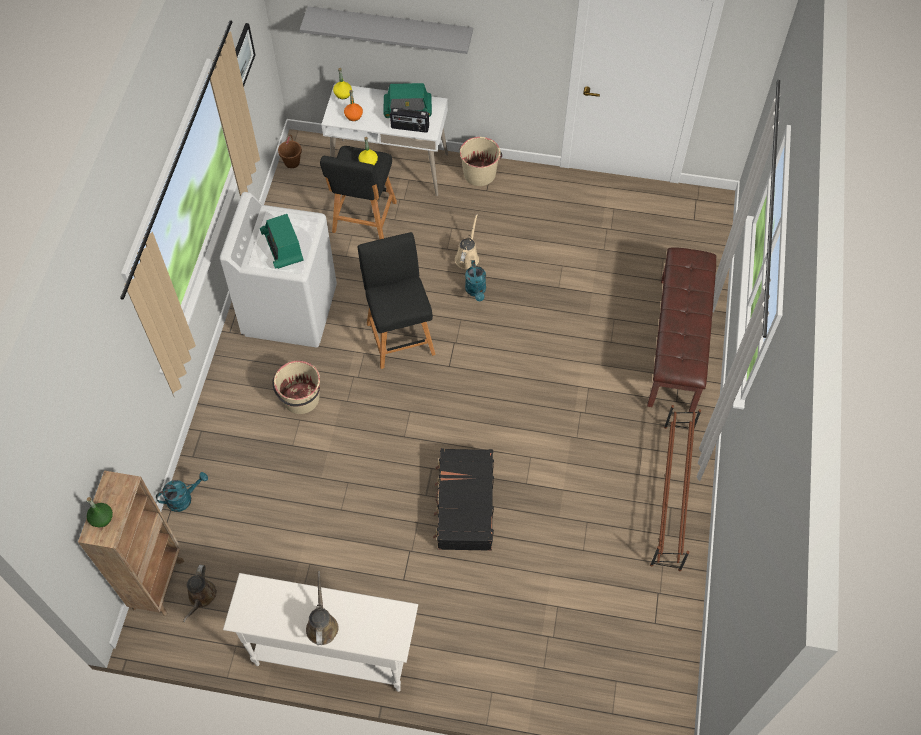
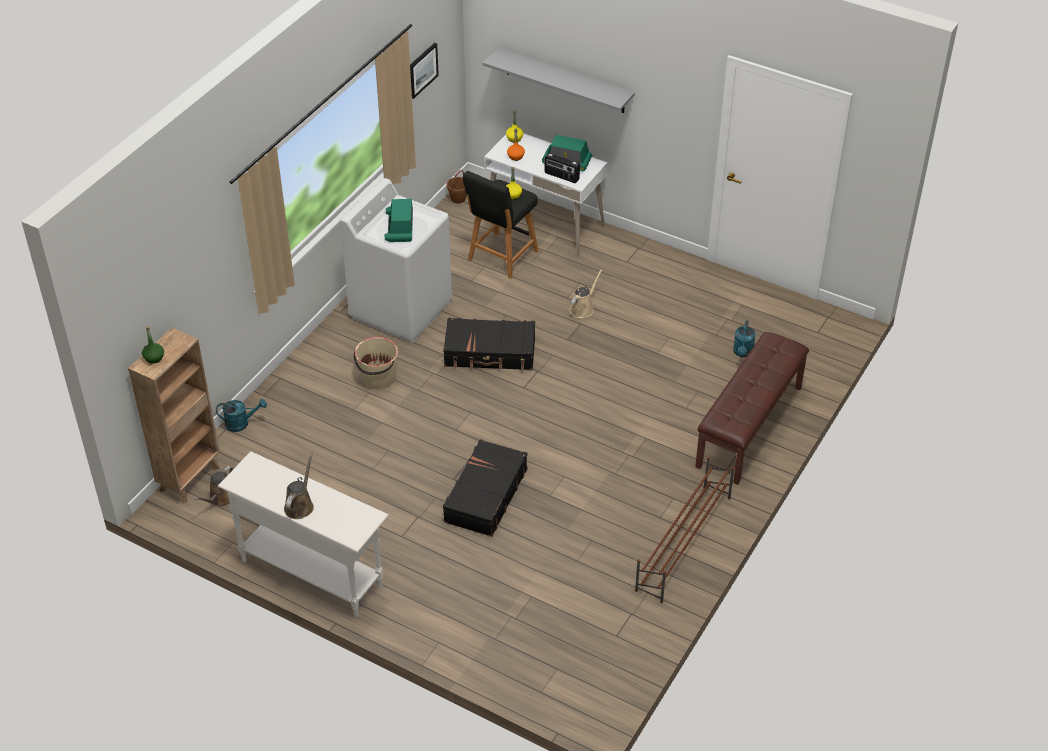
camera: 20 degrees right, 15 degrees down
black stool [357,232,436,369] -> black suitcase [443,318,535,370]
beige bucket [459,137,502,186] -> none
turquoise watering can [465,260,486,301] -> turquoise watering can moved to [733,320,756,358]

